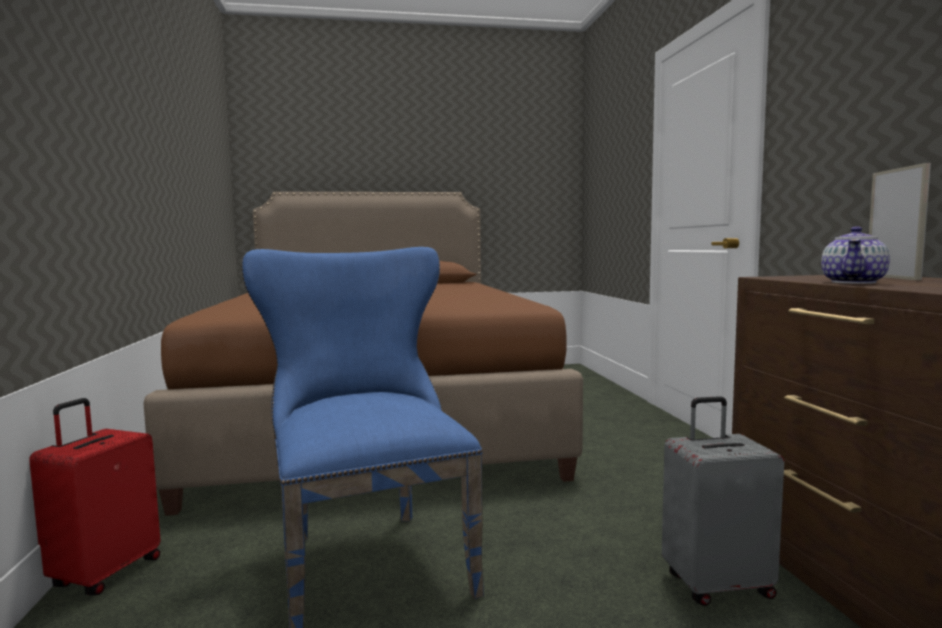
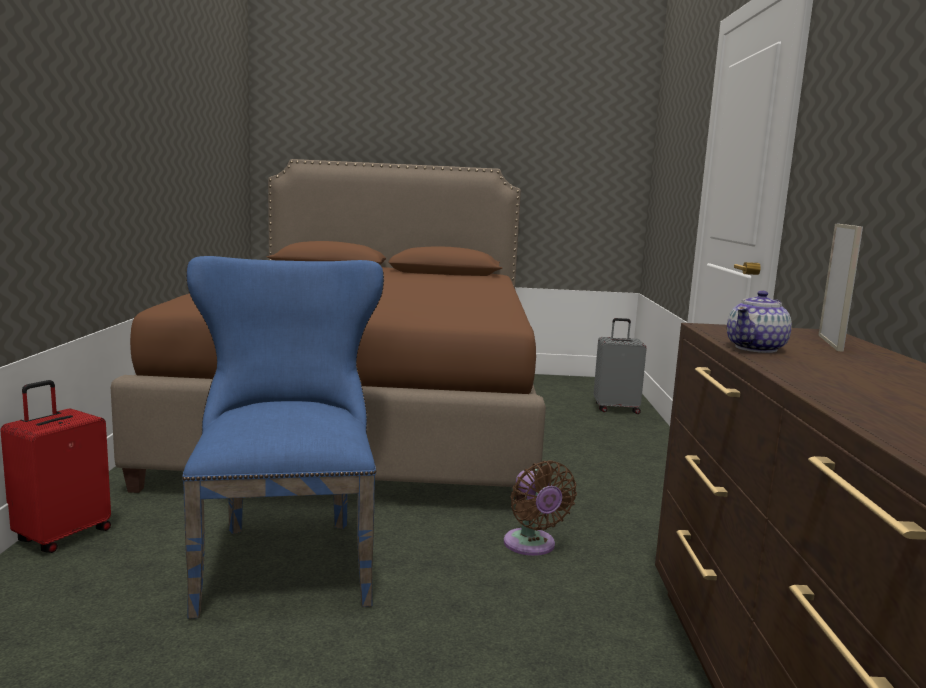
camera: 10 degrees right, 5 degrees up
grey suitcase [662,396,784,606] -> grey suitcase moved to [594,318,647,414]
none -> brown fan [504,460,577,556]

